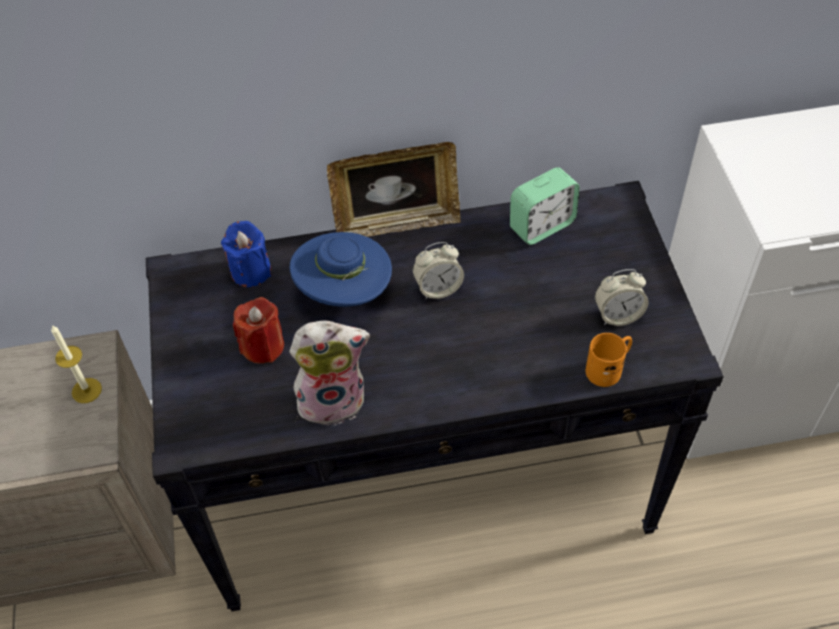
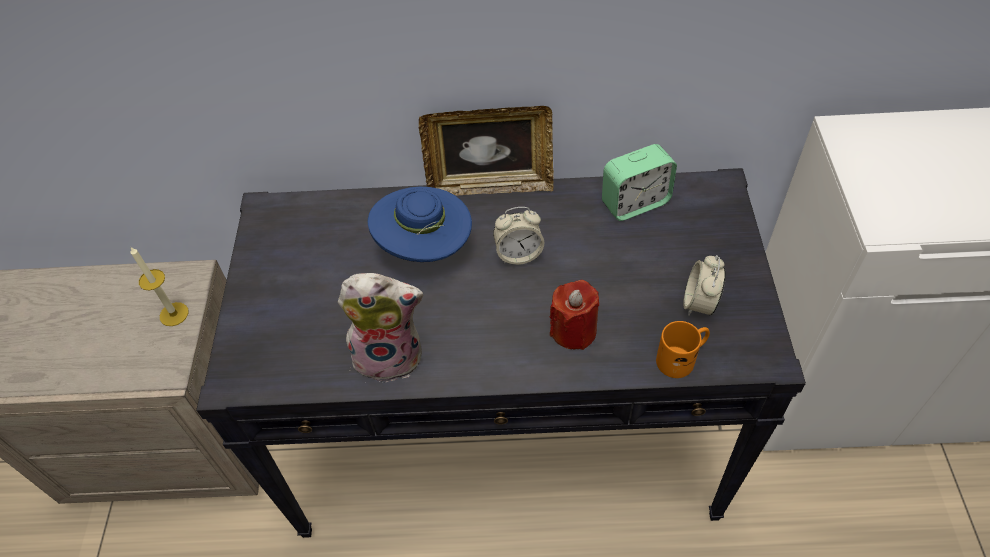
camera: 10 degrees right, 0 degrees up
blue candle [221,221,271,287] -> none
red candle [233,297,284,364] -> red candle moved to [550,280,599,350]
alarm clock [595,269,648,326] -> alarm clock turned 105 degrees clockwise [683,255,726,316]

